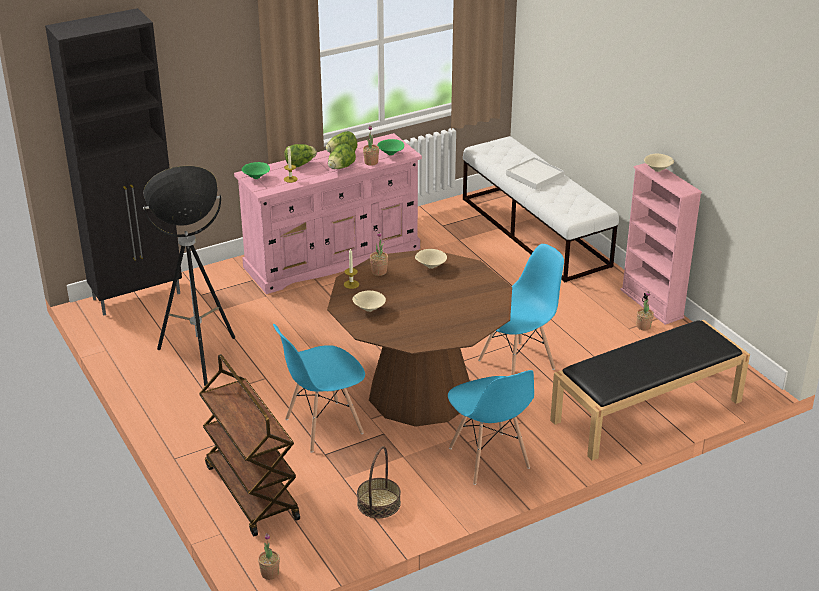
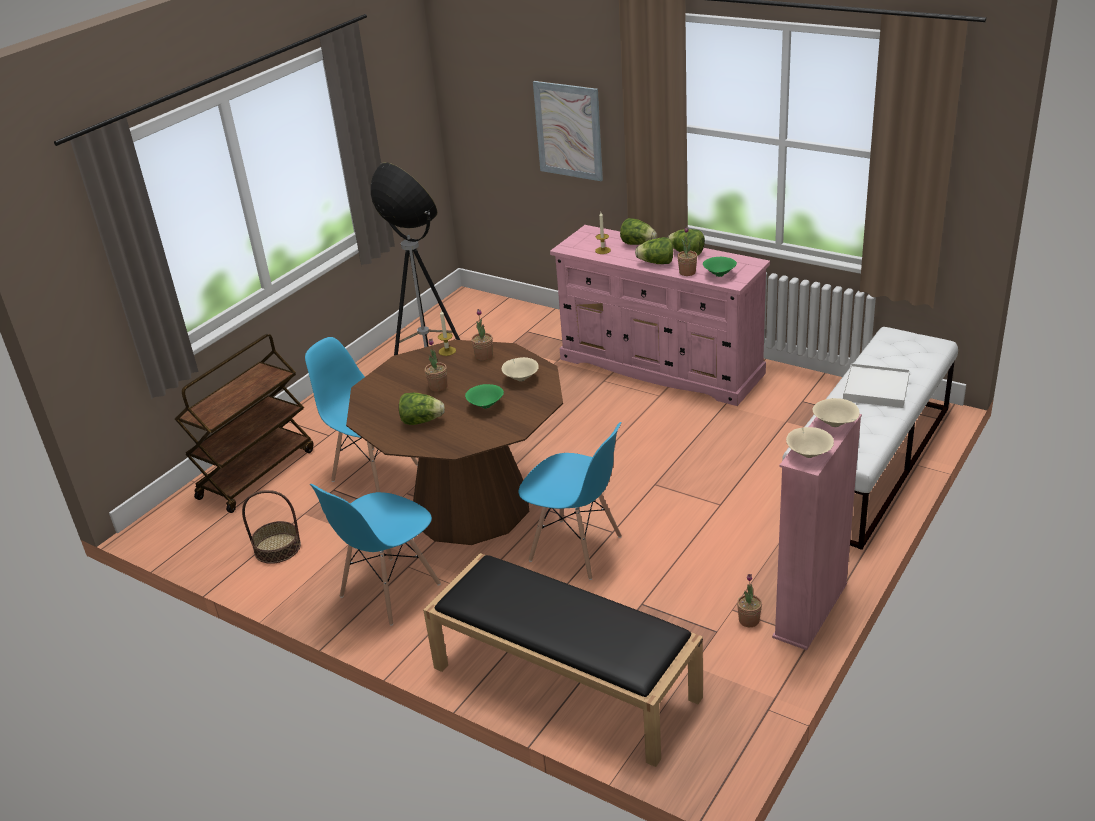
camera: 65 degrees right, 0 degrees up
black cabinet [45,8,182,315] -> none
green bowl [242,162,270,179] -> green bowl moved to [465,384,504,409]
potted plant [258,533,280,580] -> potted plant moved to [425,338,447,392]
beige bowl [352,290,386,312] -> beige bowl moved to [786,427,834,458]
none -> lettuce [399,393,445,425]
none -> picture [533,81,603,181]

